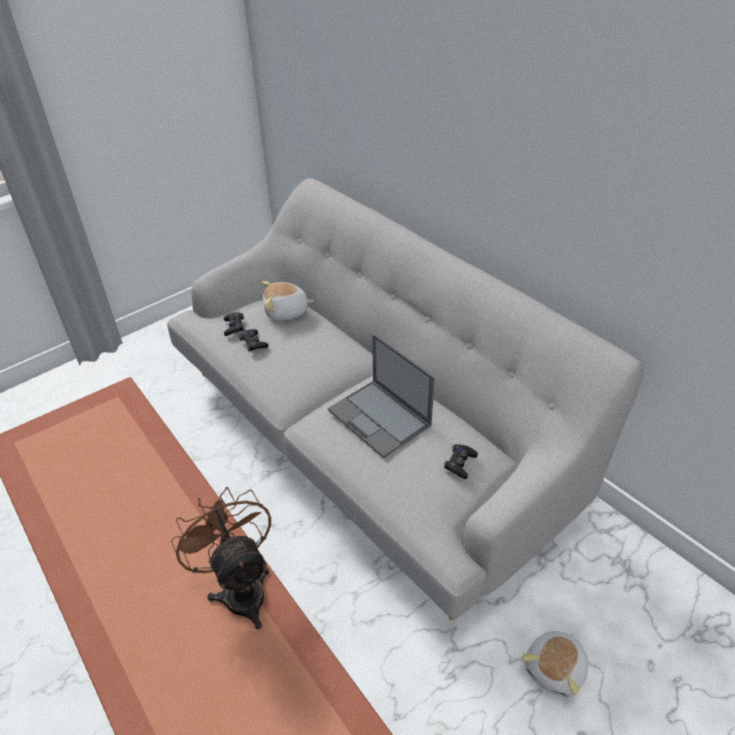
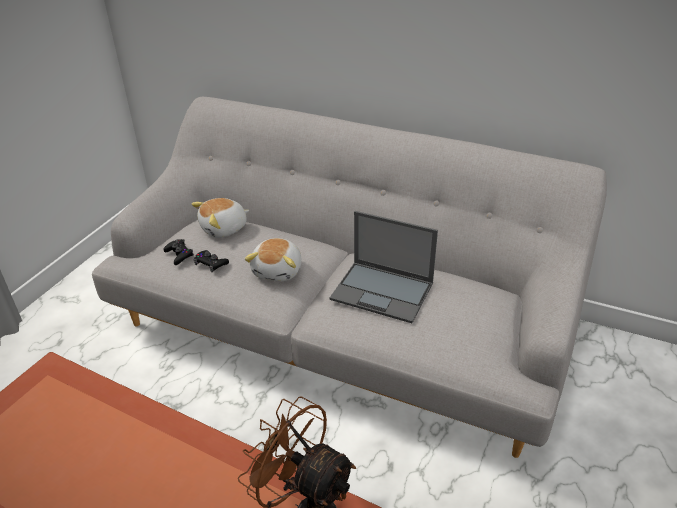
camera: 25 degrees left, 5 degrees down
black game controller [444,444,478,479] -> none
plush toy [521,631,588,697] -> plush toy moved to [245,238,302,281]

